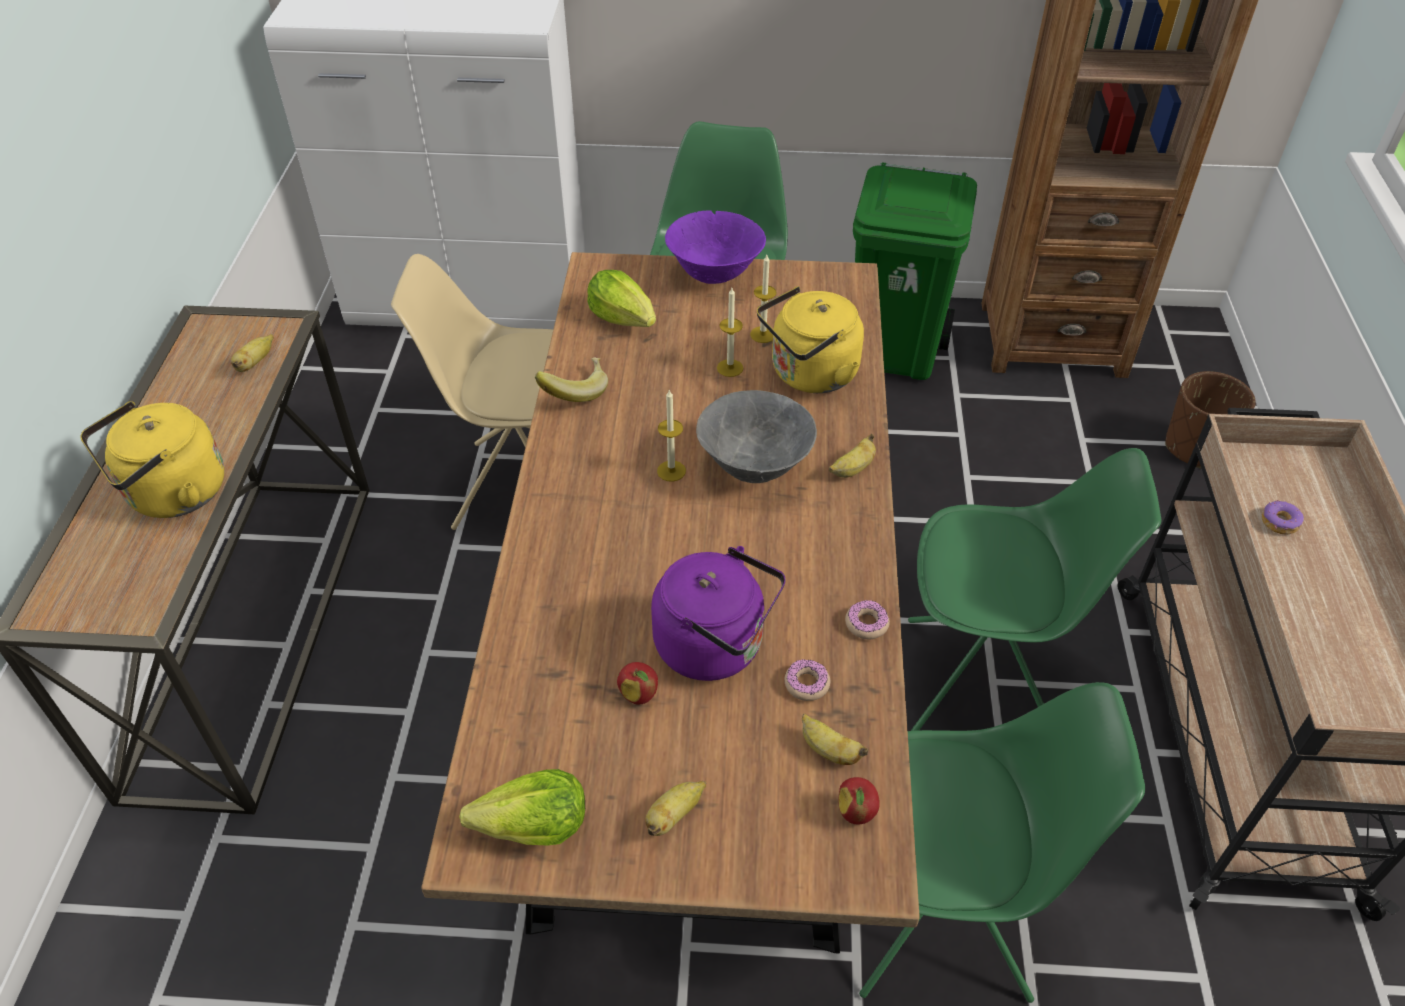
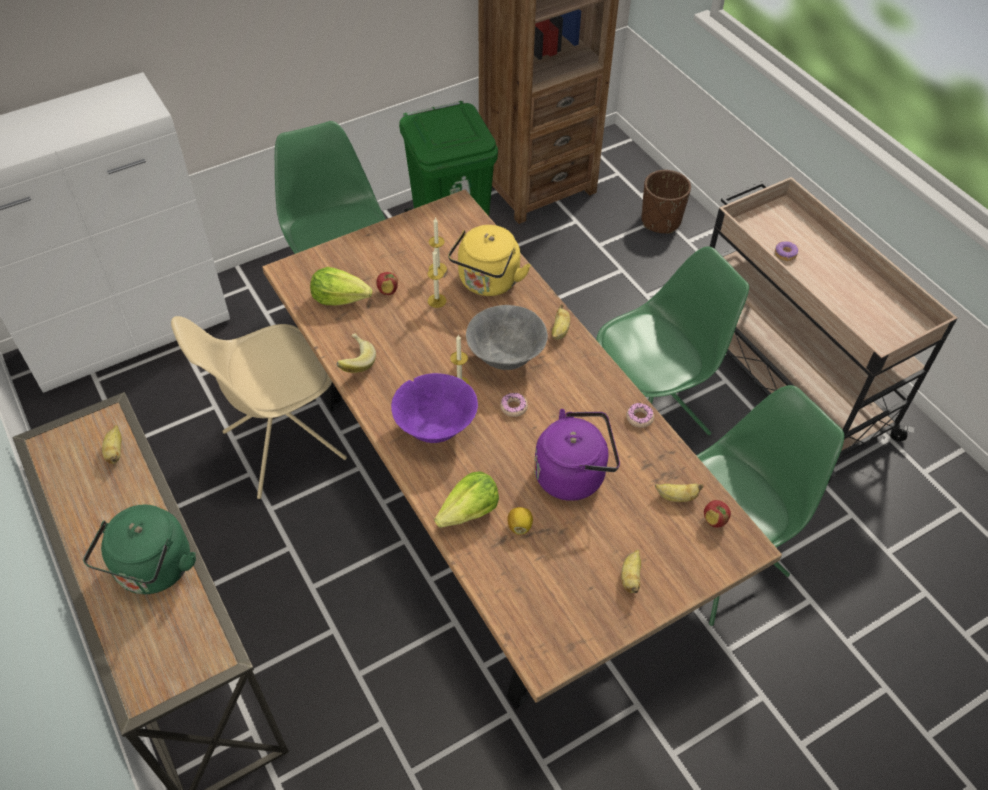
camera: 35 degrees left, 5 degrees up
yellow kettle [80,401,224,518] -> green kettle [83,505,196,594]
lettuce [459,769,585,846] -> lettuce moved to [434,471,499,528]
apple [617,662,658,704] -> apple moved to [376,272,398,295]
purple bowl [665,210,766,284] -> purple bowl moved to [391,373,478,443]
donut [784,659,830,701] -> donut moved to [500,393,528,417]
none -> lemon [507,507,533,534]

